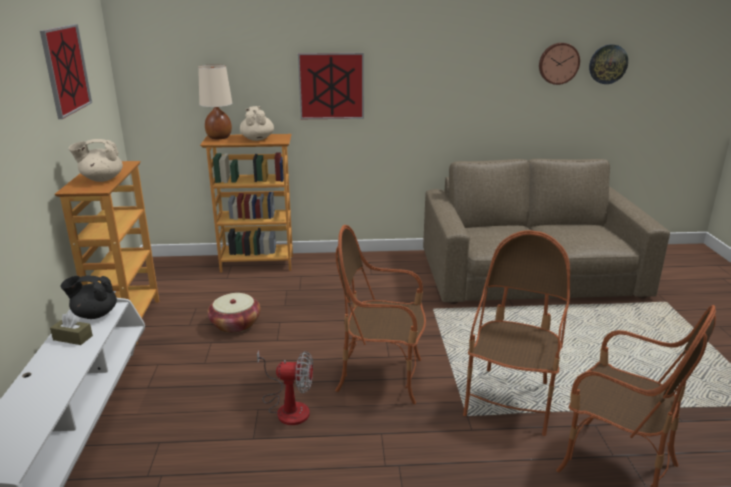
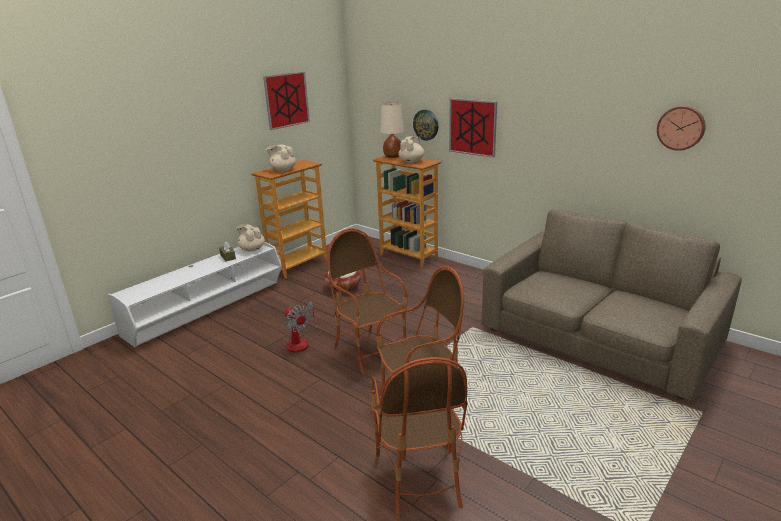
camera: 45 degrees right, 0 degrees up
black teapot [60,276,117,319] -> beige teapot [236,224,265,251]
wall clock [589,44,628,84] -> wall clock moved to [413,110,438,141]

